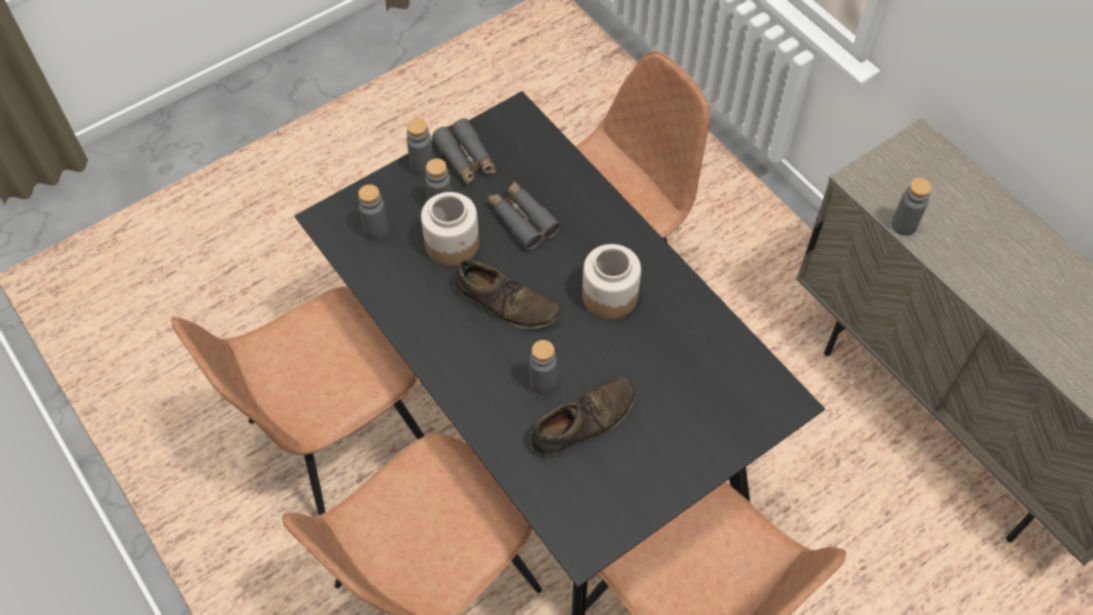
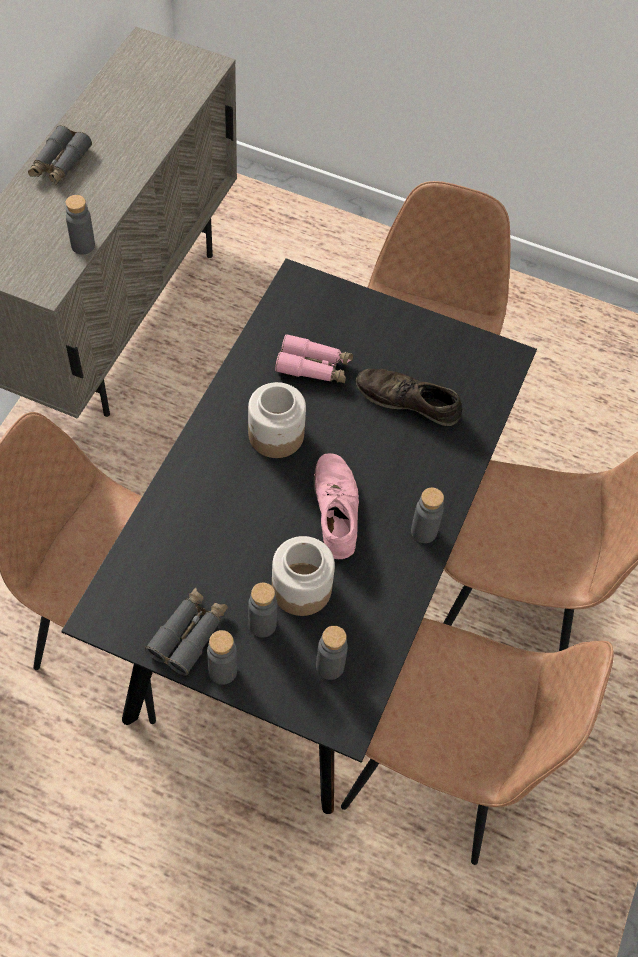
camera: 125 degrees left, 0 degrees up
brown shoe [455,259,561,330] -> pink shoe [314,453,359,559]
grey binoculars [488,181,561,250] -> grey binoculars moved to [28,125,92,185]
grey bottle [529,340,557,395] -> grey bottle moved to [411,488,444,543]
none -> pink binoculars [275,334,353,383]

